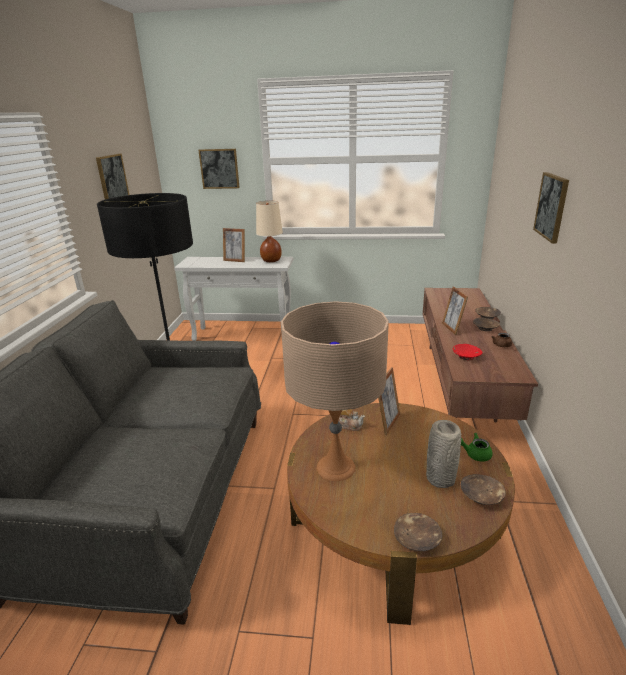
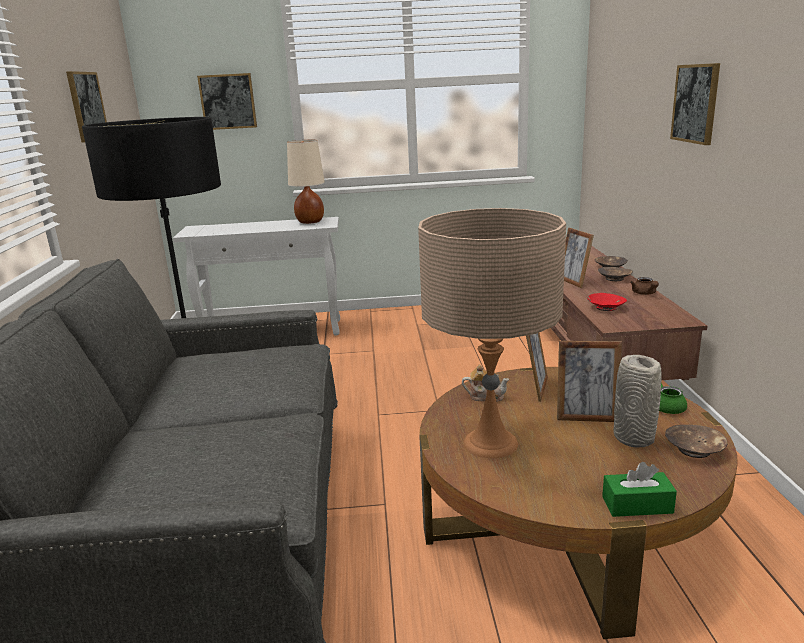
camera: 10 degrees left, 5 degrees down
picture frame [223,228,245,262] -> picture frame moved to [557,341,622,422]
brown bowl [394,513,442,551] -> green tissue box [602,462,677,517]

